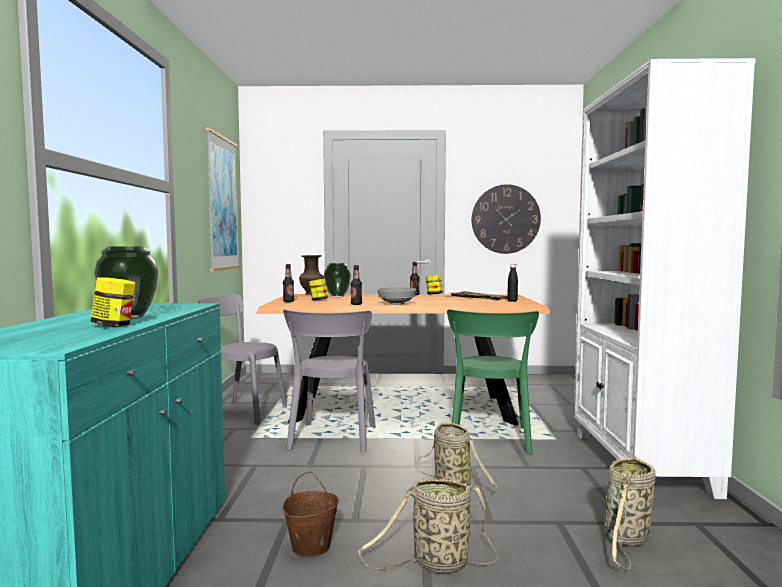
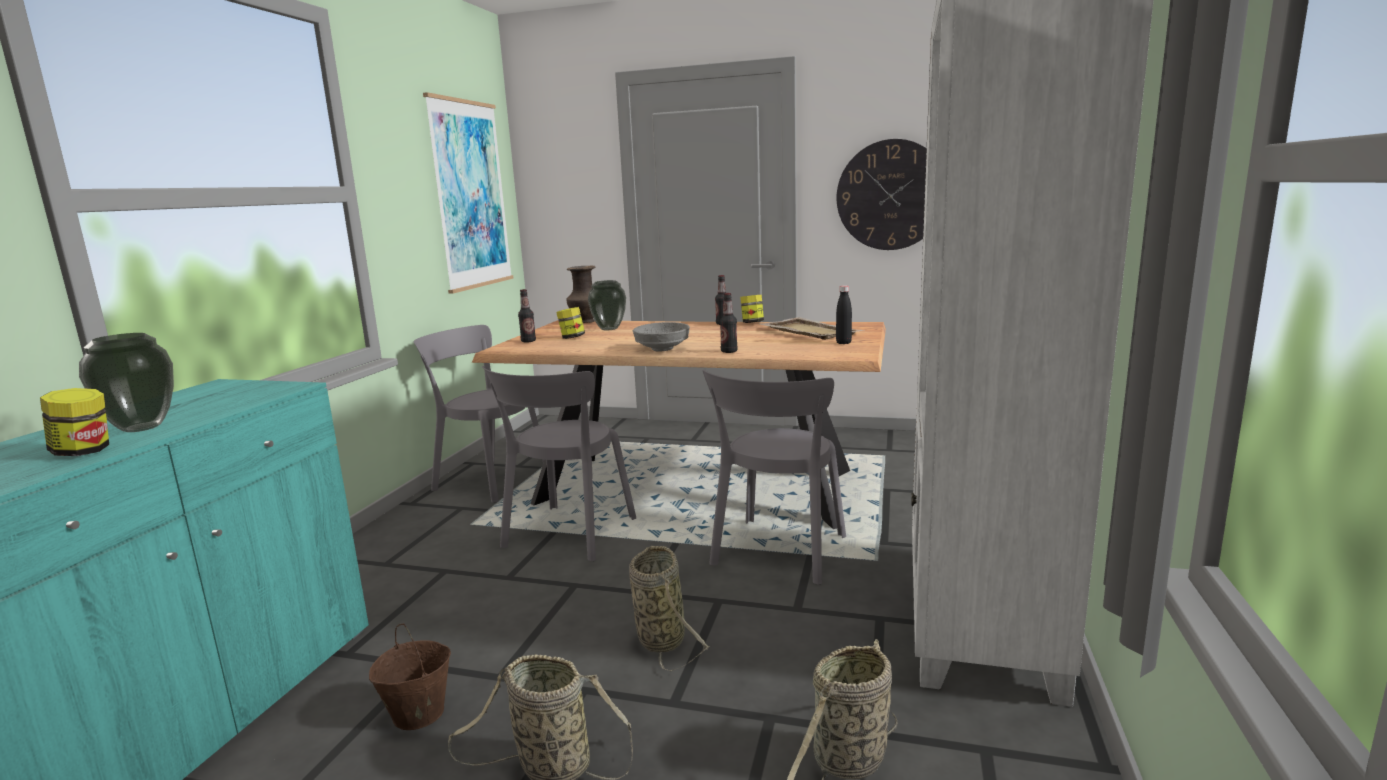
camera: 15 degrees right, 10 degrees up
bottle [351,265,362,305] -> bottle moved to [720,293,738,353]
green chair [447,309,539,454] -> grey chair [702,369,846,585]

